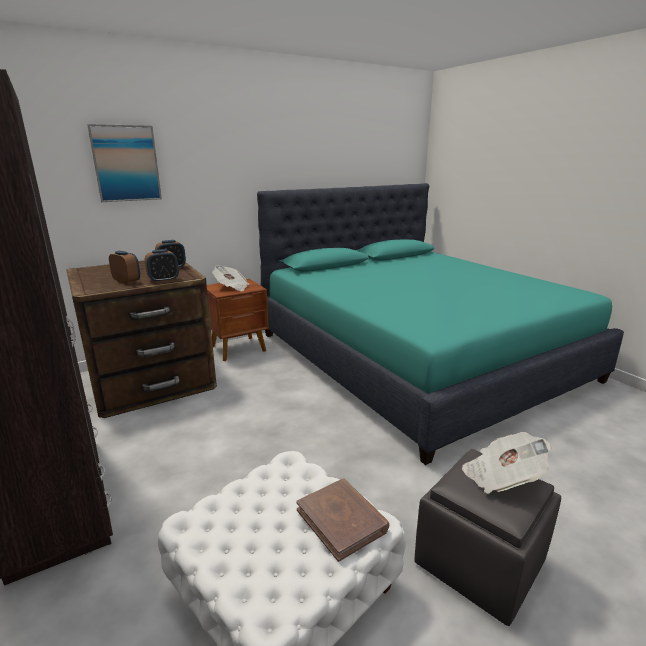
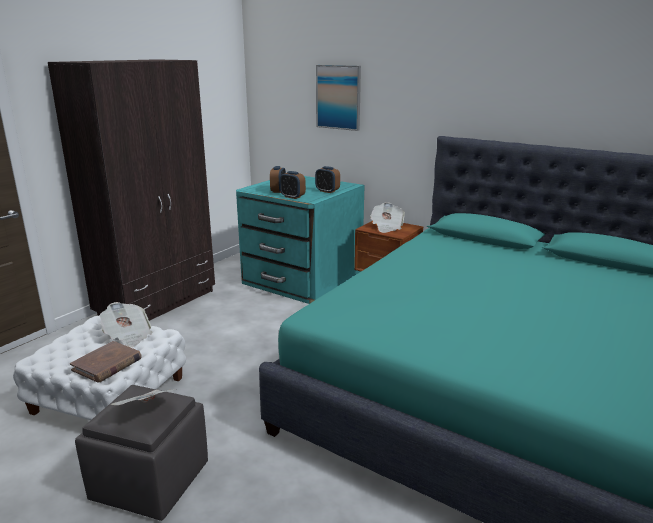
camera: 65 degrees right, 0 degrees up
brown dresser [66,260,217,418] -> turquoise dresser [236,176,364,304]
none -> newspaper [100,302,153,347]

